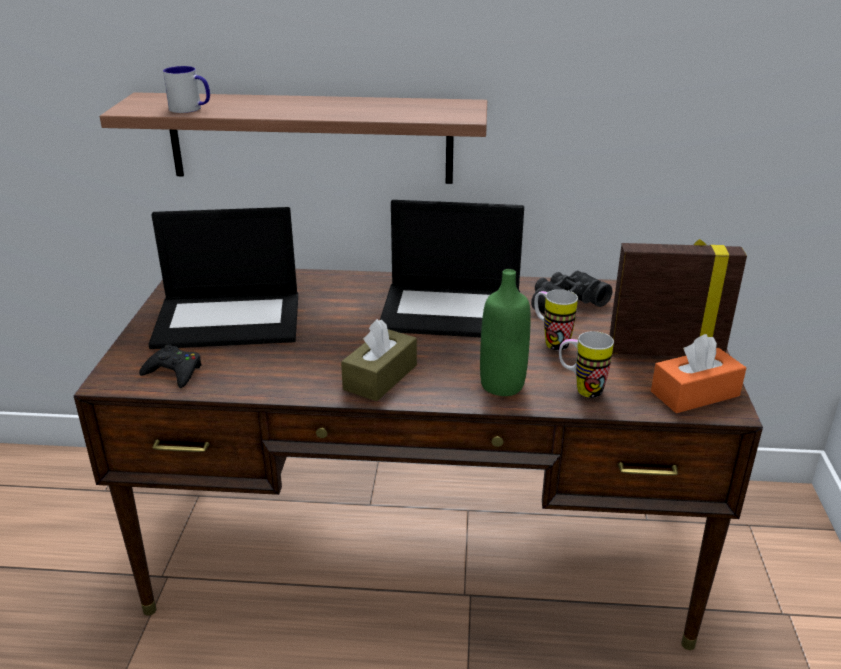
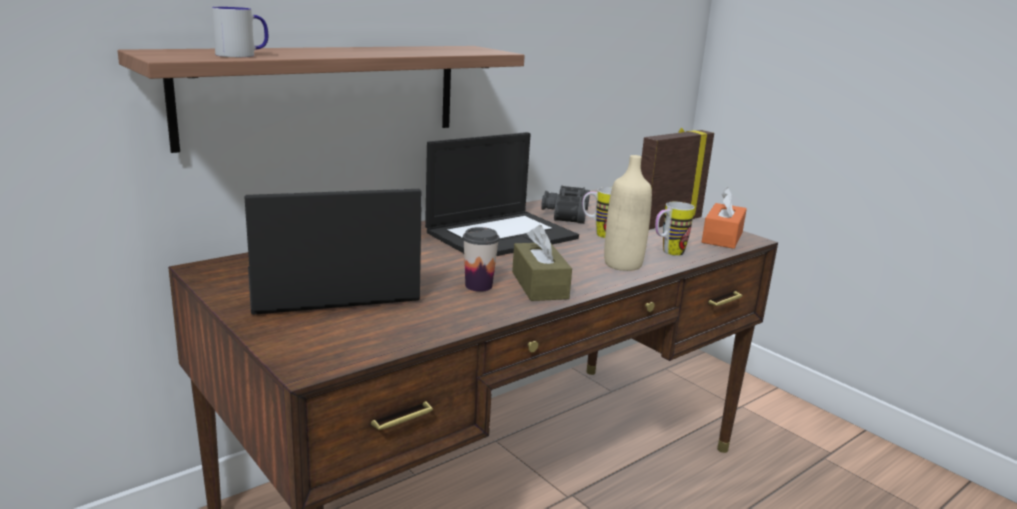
camera: 45 degrees left, 10 degrees down
black game controller [139,344,202,388] -> none
laptop [148,207,298,349] -> laptop turned 150 degrees counterclockwise [244,189,422,315]
green bottle [480,269,531,396] -> beige bottle [604,155,652,271]
none -> cup [463,227,499,292]

